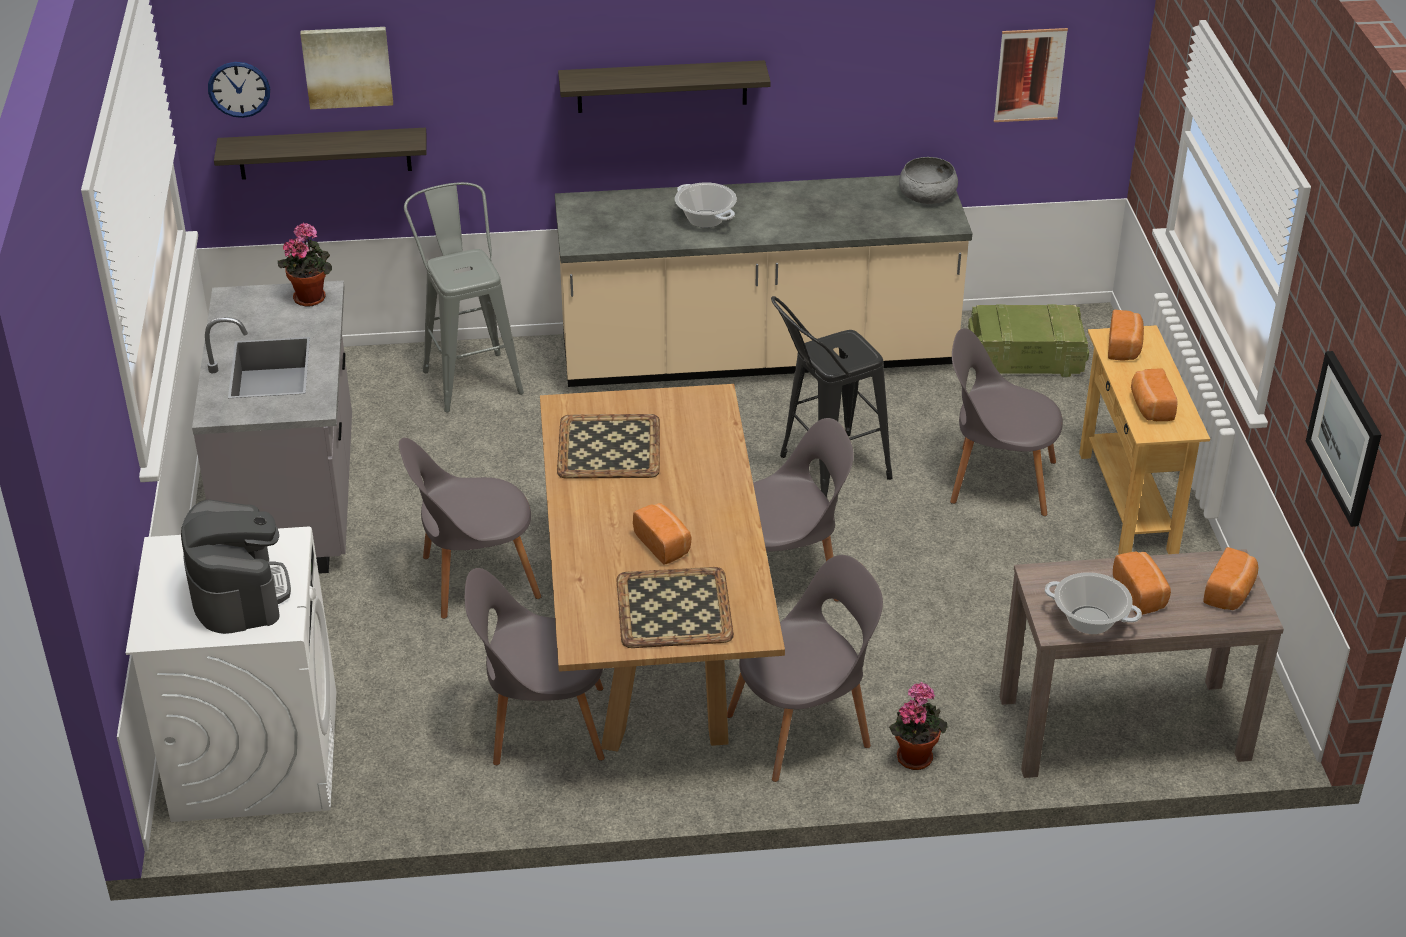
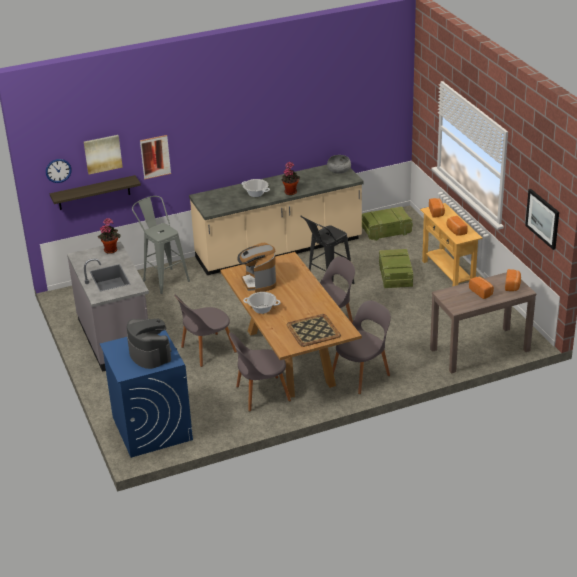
camera: 15 degrees left, 5 degrees down
white washing machine [126,527,336,822] -> blue washing machine [100,330,193,458]
tray [557,414,660,479] -> coffee machine [237,243,277,293]
shelf [558,60,771,113] -> none
bread [633,503,691,565] -> none
potted plant [889,682,947,770] -> potted plant moved to [281,162,300,195]
grey chair [950,328,1063,516] -> crate [379,249,413,288]
picture [994,28,1068,122] -> picture moved to [140,135,171,180]
cooking pot [1045,572,1142,634] -> cooking pot moved to [243,292,281,314]

